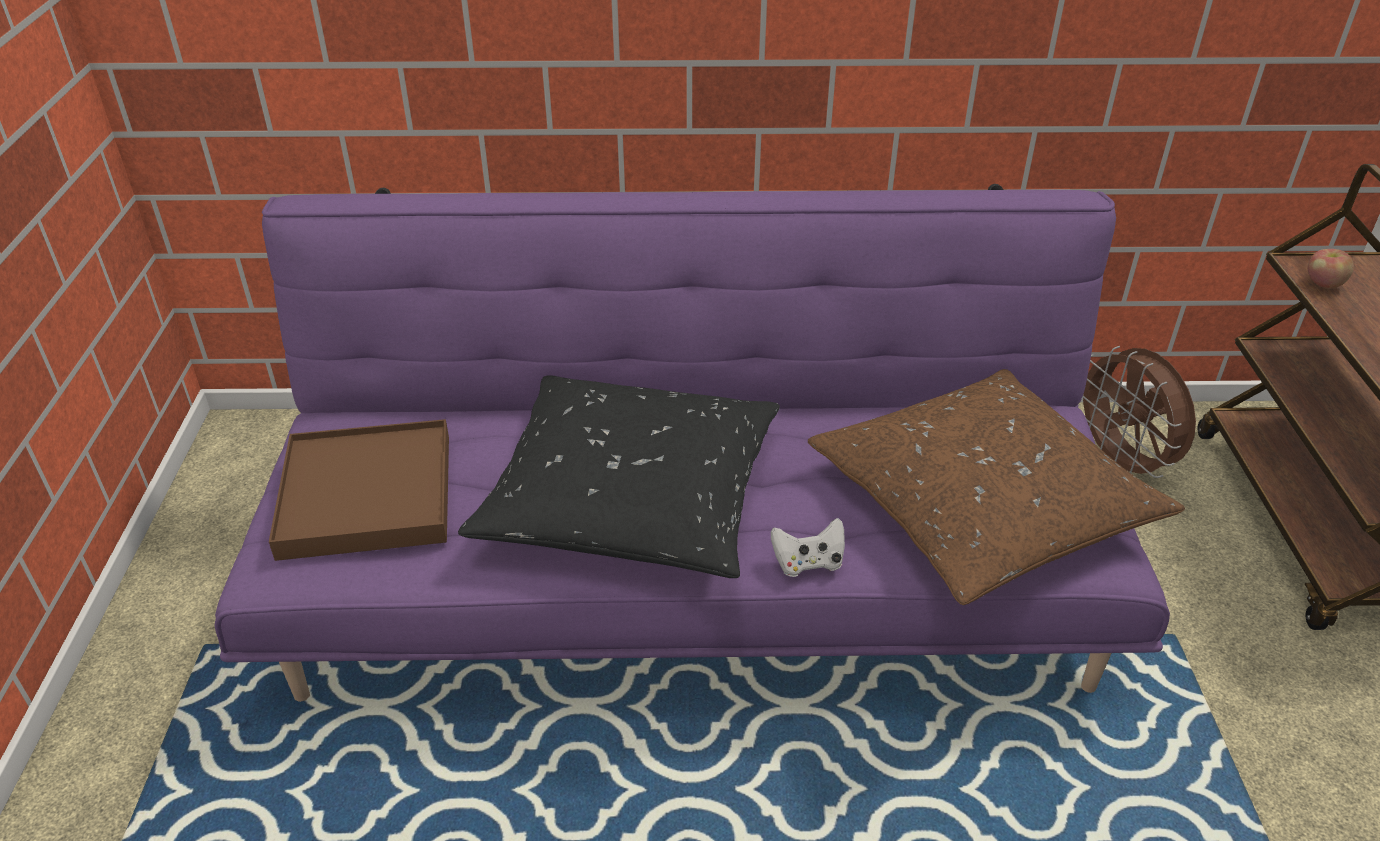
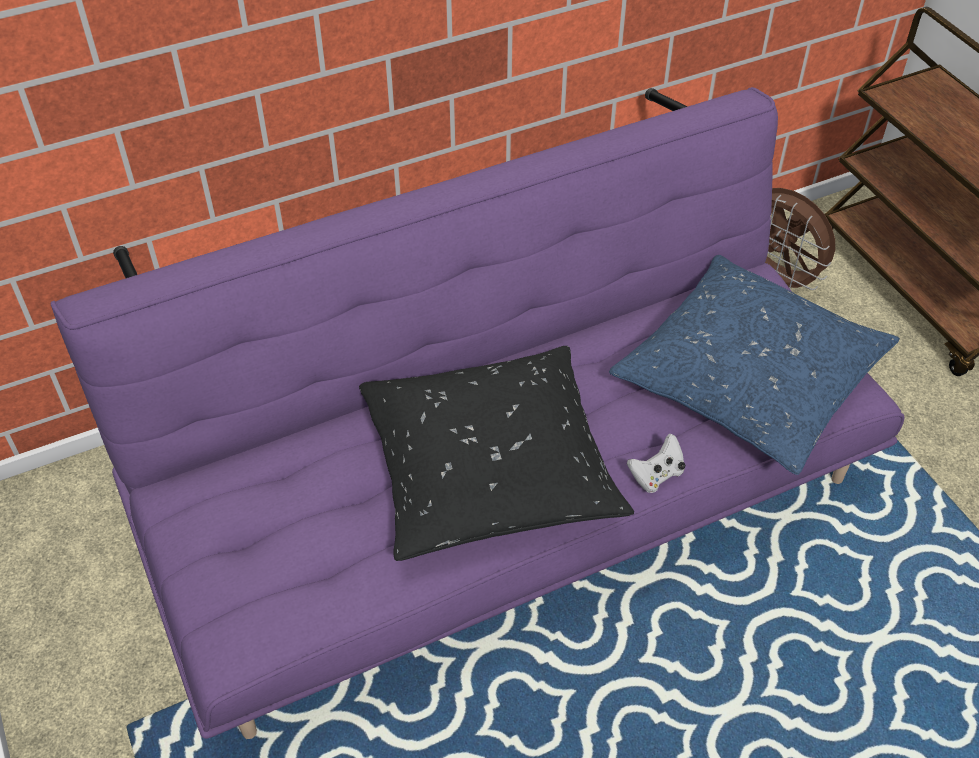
camera: 25 degrees left, 10 degrees up
brown tray [269,419,449,561] -> none
brown pillow [808,369,1185,605] -> blue pillow [609,255,900,475]
apple [1308,249,1354,289] -> none

